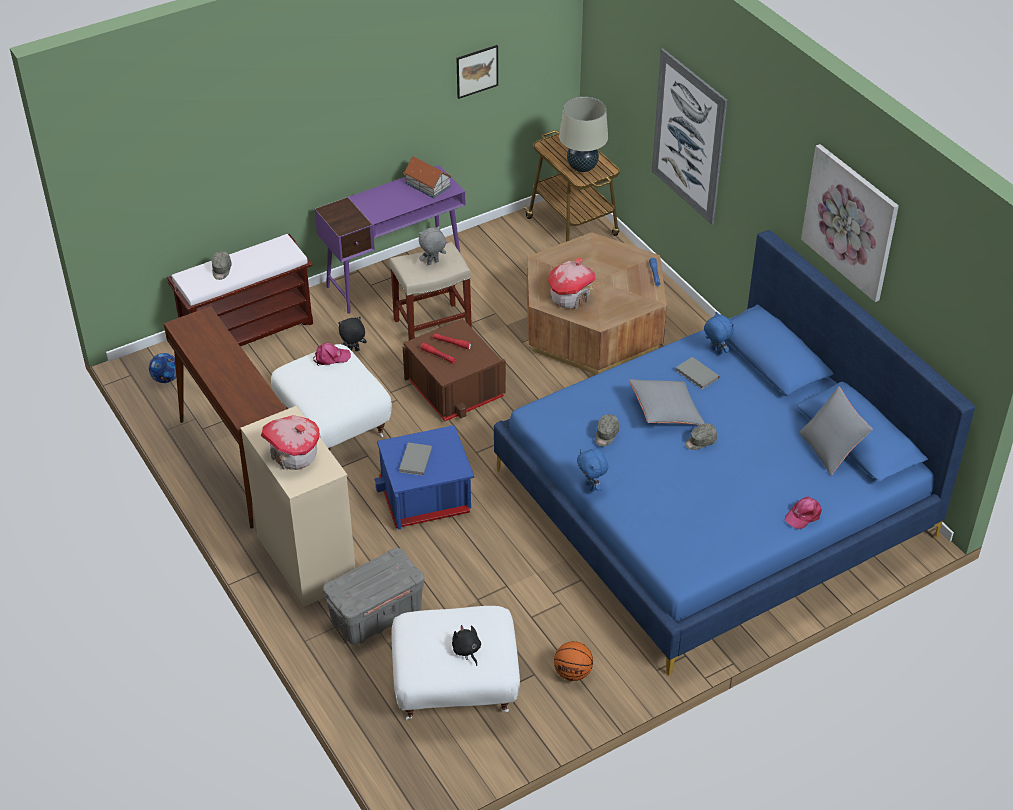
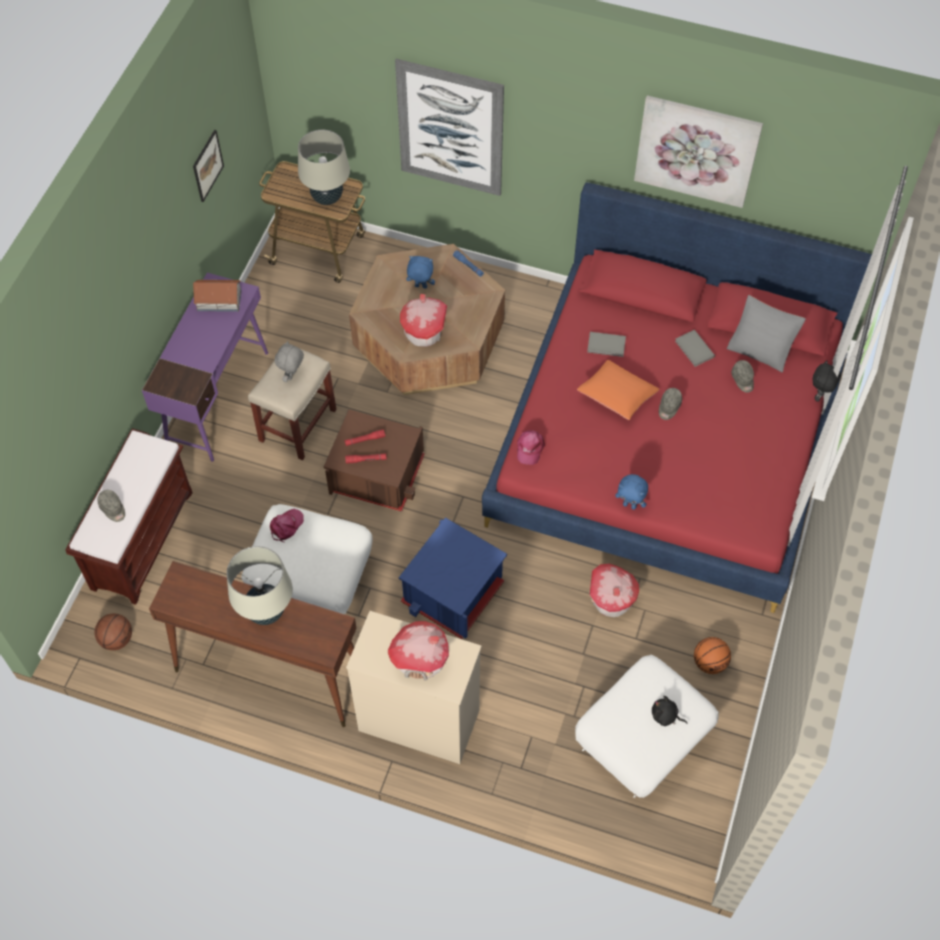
camera: 40 degrees left, 15 degrees up
football [149,353,176,383] -> basketball [94,614,132,650]
grey storage box [323,548,424,645] -> none
black plush toy [338,317,367,351] -> black plush toy moved to [813,361,841,402]
grey book [399,443,432,475] -> grey book moved to [675,330,715,367]
blue bed [494,230,975,676] -> red bed [482,183,872,613]
grey cap [596,414,619,446] -> grey cap moved to [731,360,754,393]
grey pillow [629,379,705,425] -> orange pillow [577,360,660,420]
blue plush toy [704,312,734,355] -> blue plush toy moved to [406,256,435,288]
pink cap [785,496,822,529] -> pink cap moved to [517,430,545,465]
none -> beige table lamp [227,546,293,625]
none -> toy house [590,563,639,617]

